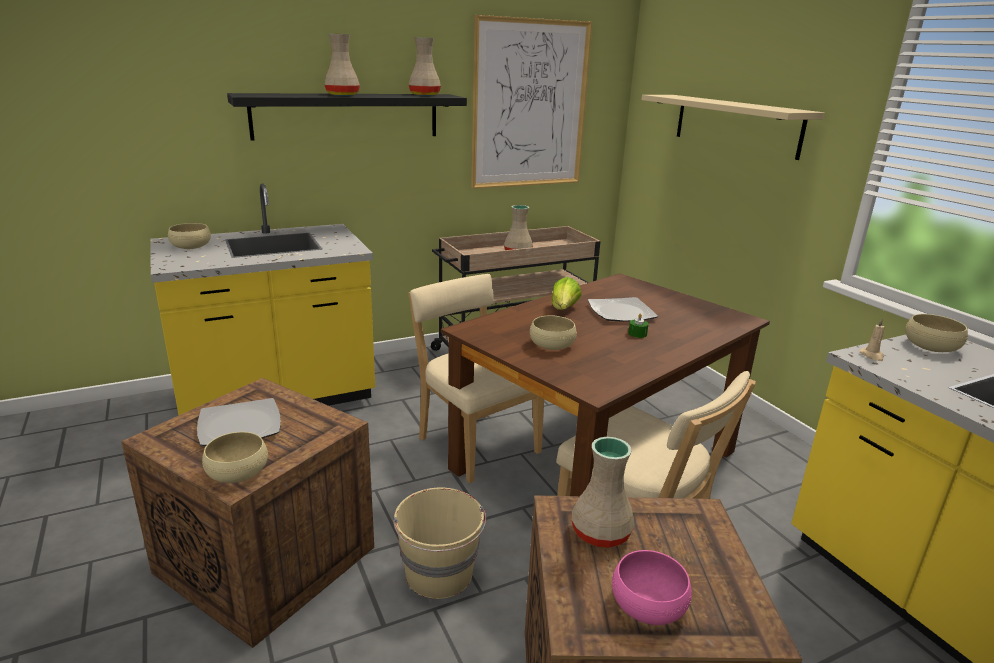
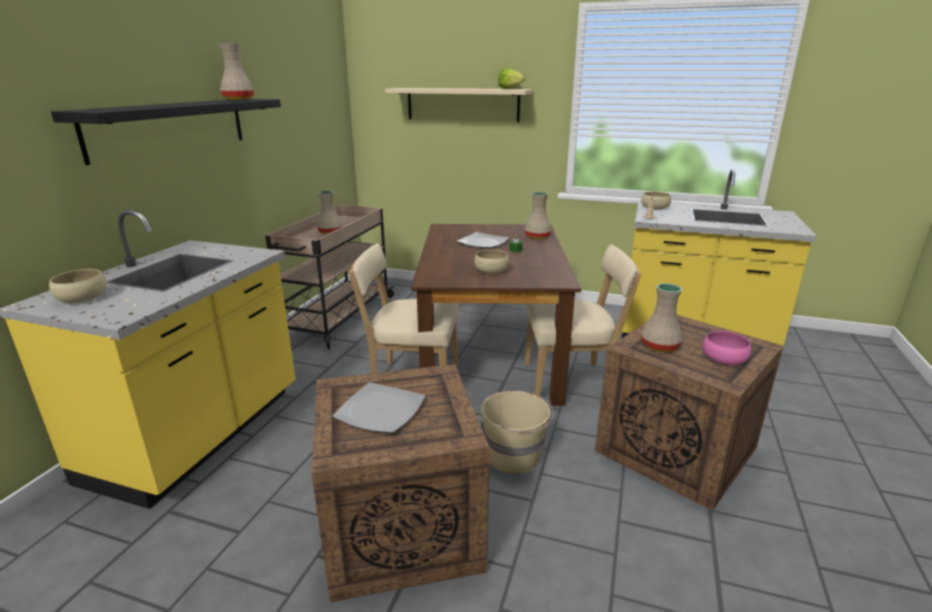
camera: 45 degrees left, 0 degrees up
beige bowl [202,432,268,483] -> none
beige vase [324,34,360,96] -> beige vase moved to [524,192,552,239]
picture [471,15,592,189] -> none
lettuce [551,277,581,310] -> lettuce moved to [498,67,526,89]

